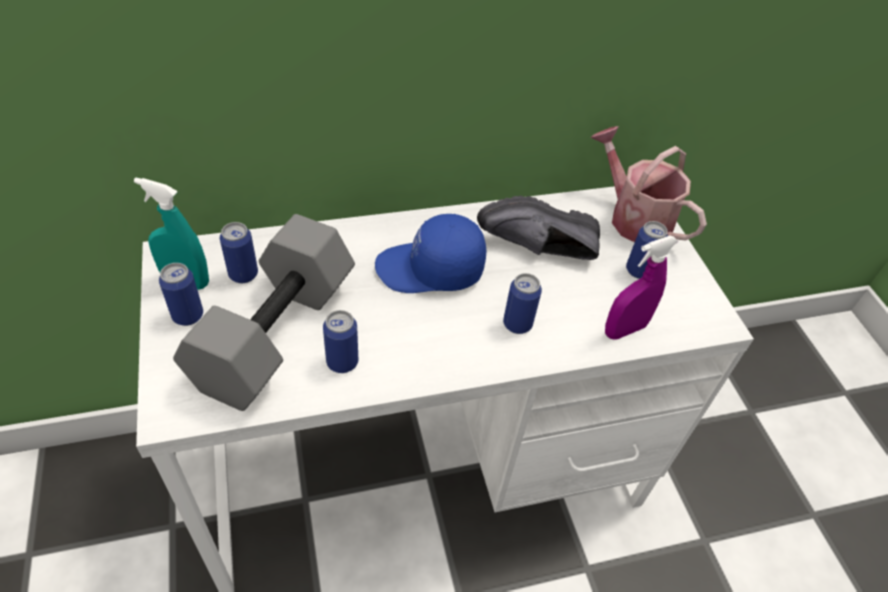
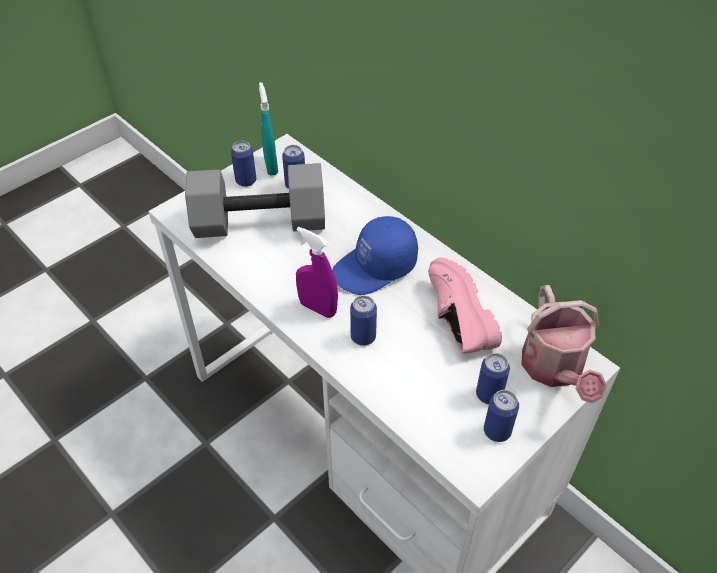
camera: 65 degrees right, 0 degrees up
can [323,310,359,373] -> can moved to [484,390,519,442]
blue cap [375,214,486,293] -> blue cap turned 90 degrees counterclockwise [332,216,418,295]
black shoe [477,196,600,260] -> pink shoe [428,257,502,354]
watering can [590,126,707,242] -> watering can turned 150 degrees clockwise [521,285,607,403]
purple spray bottle [605,235,678,340] -> purple spray bottle moved to [296,227,338,318]

